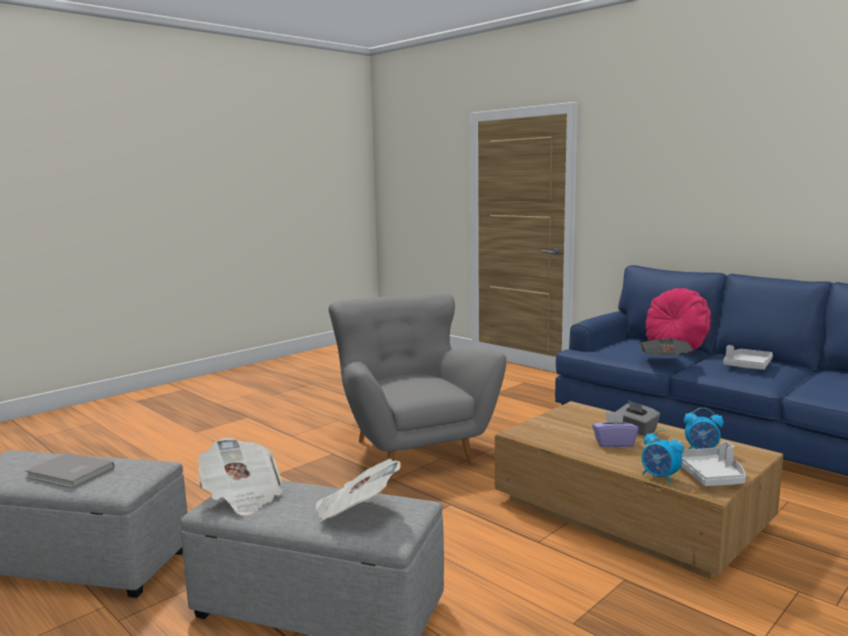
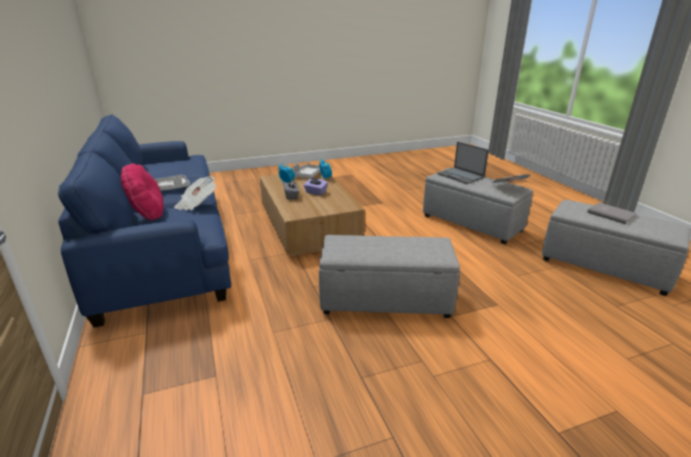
camera: 155 degrees left, 15 degrees up
newspaper [315,459,401,522] -> laptop [437,142,489,184]
grey armchair [329,293,506,480] -> grey ottoman [319,235,460,318]

